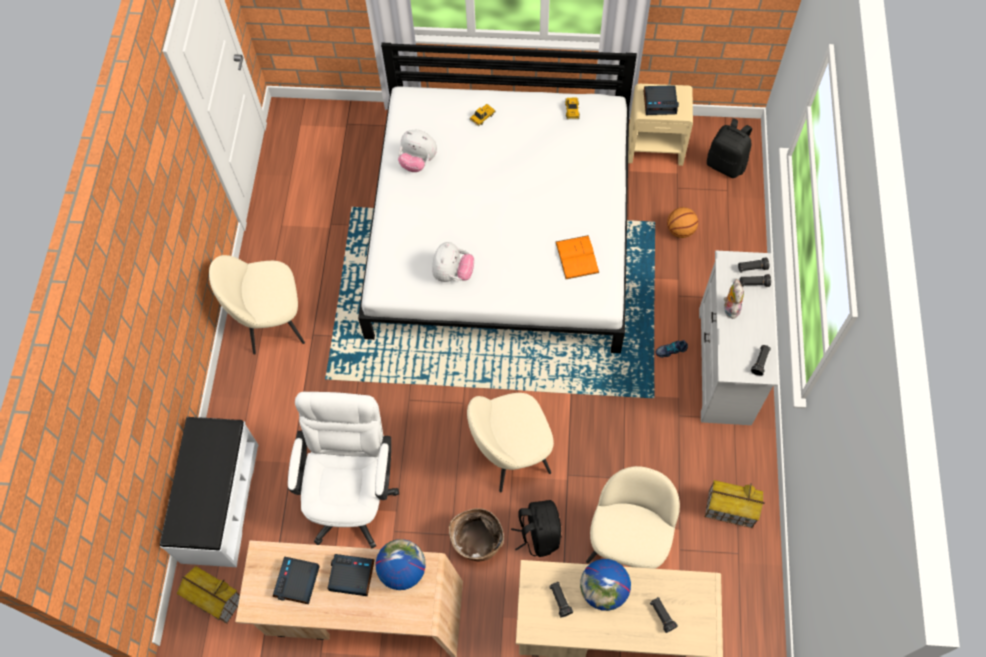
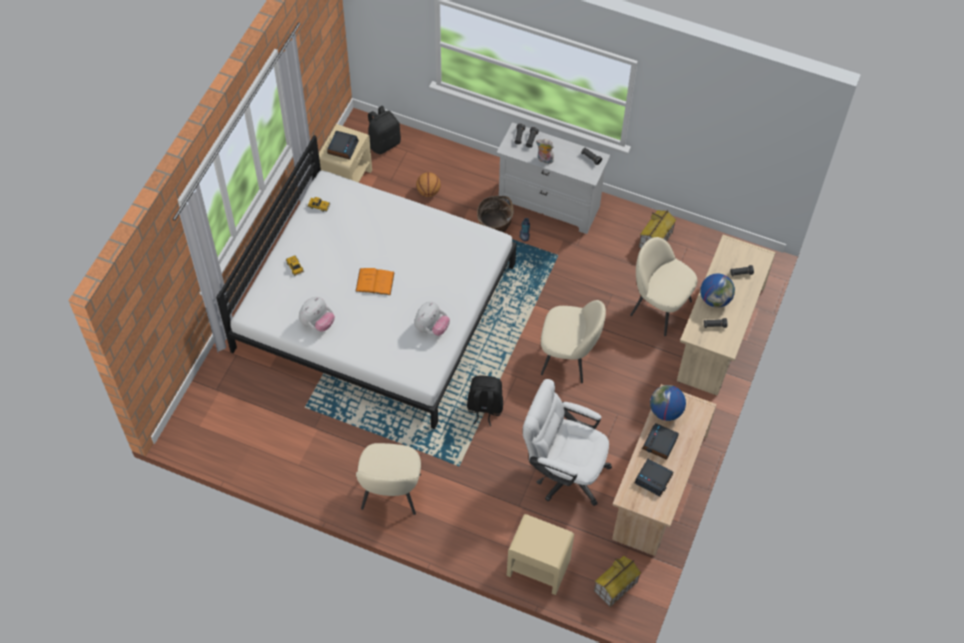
camera: 75 degrees left, 5 degrees down
white bench [160,417,258,567] -> beige nightstand [506,514,574,595]
plush toy [432,242,474,282] -> plush toy turned 90 degrees clockwise [414,302,450,336]
basket [449,508,504,562] -> basket moved to [477,196,514,233]
beige chair [467,393,554,492] -> beige chair turned 75 degrees counterclockwise [541,300,606,383]
black backpack [511,500,561,557] -> black backpack moved to [467,375,503,426]
orange book [555,235,599,279] -> orange book moved to [355,268,395,295]

